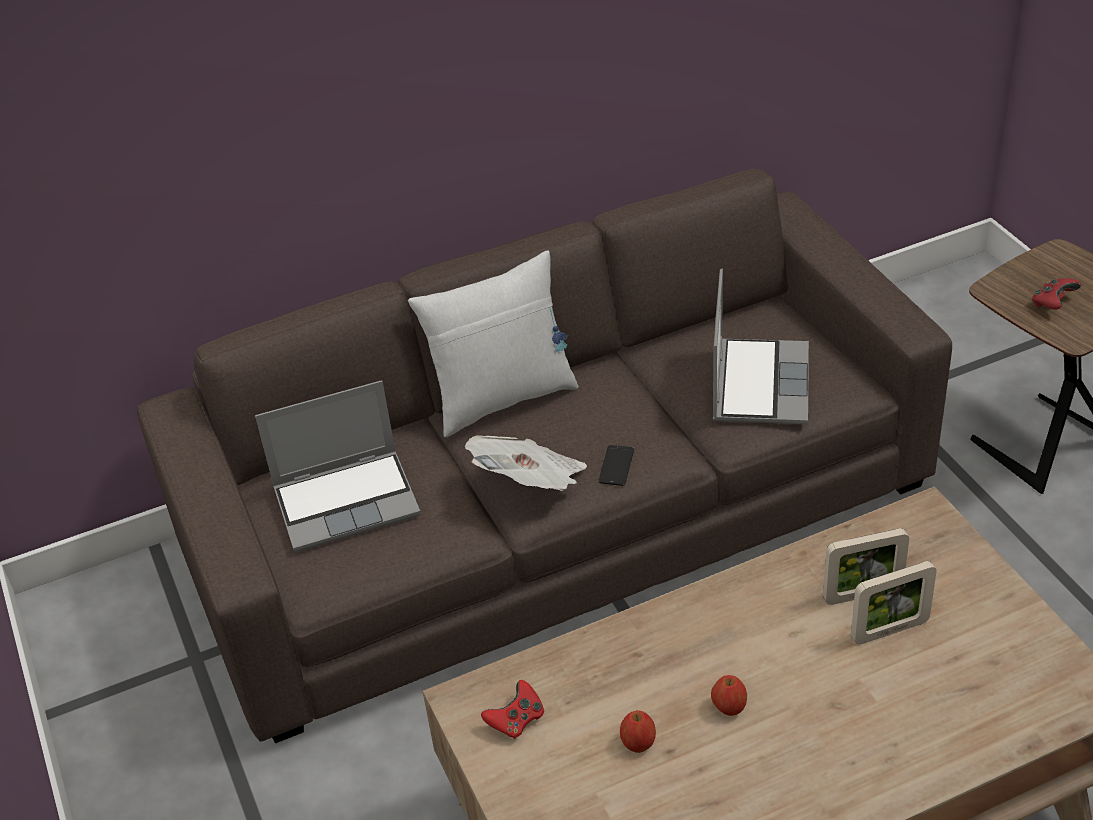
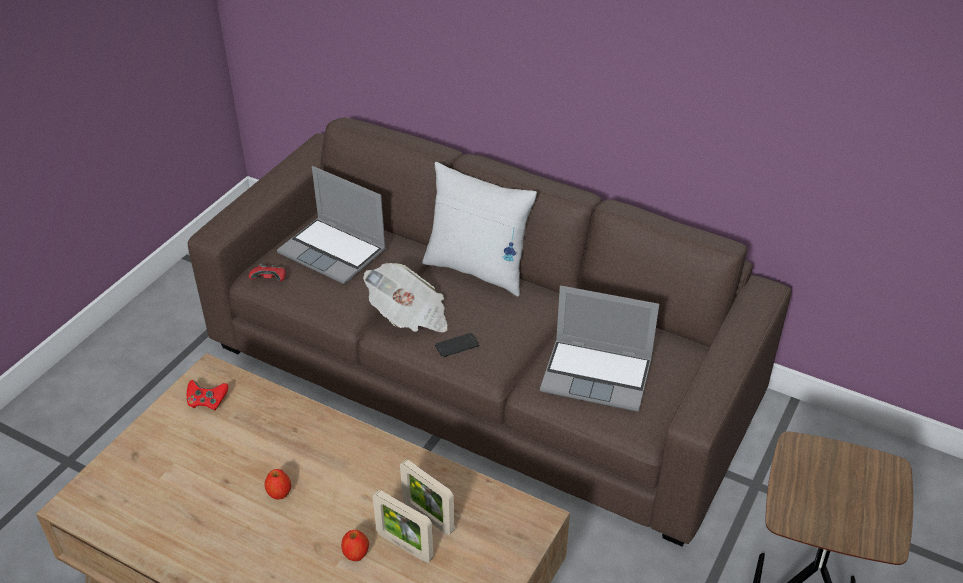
camera: 50 degrees right, 0 degrees up
apple [620,710,656,753] -> apple moved to [341,530,369,561]
laptop [713,269,809,424] -> laptop turned 45 degrees clockwise [540,286,659,412]
red game controller [1032,278,1081,310] -> red game controller moved to [249,264,285,281]

